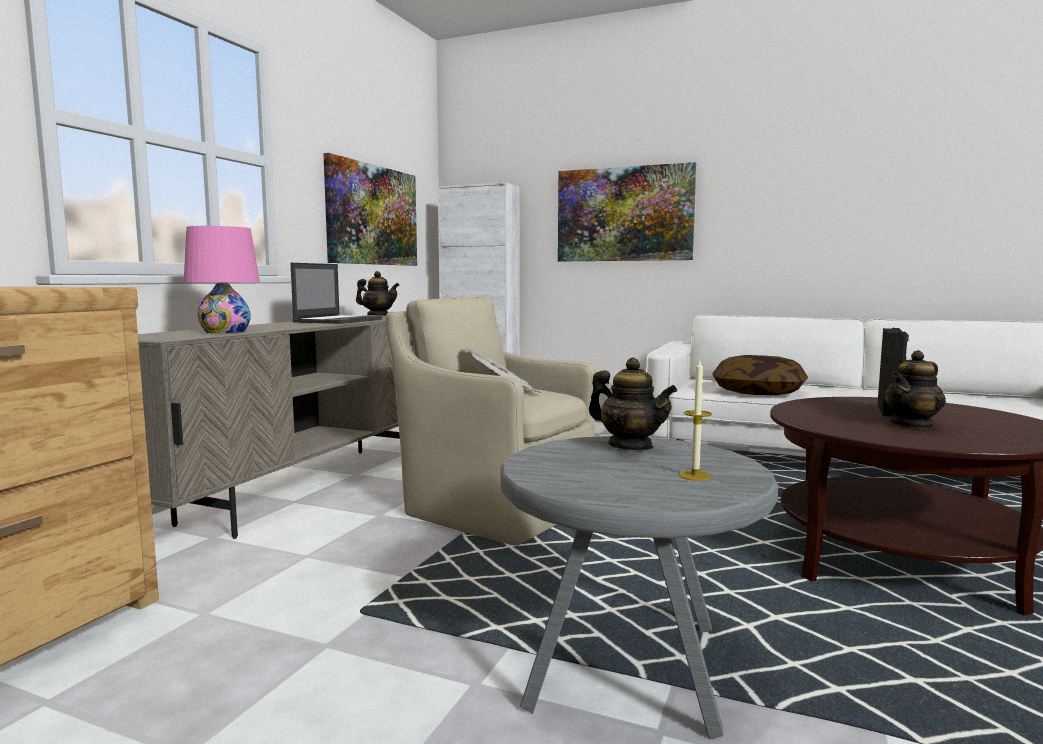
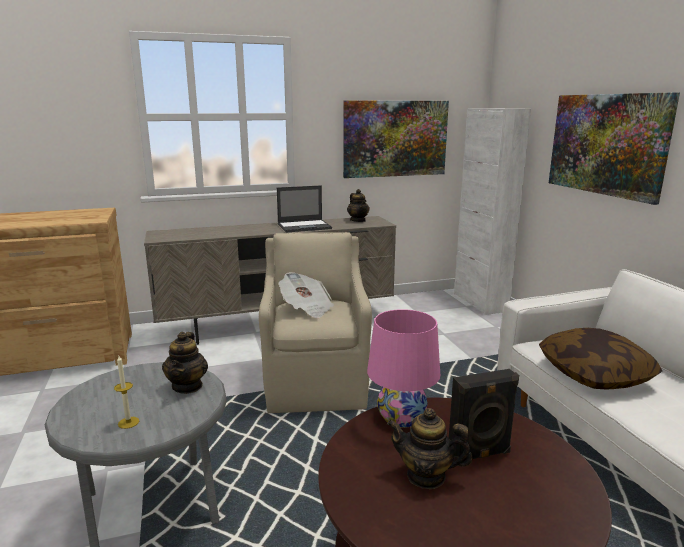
camera: 50 degrees right, 10 degrees up
pink table lamp [184,226,260,333] -> pink table lamp moved to [367,309,440,428]

